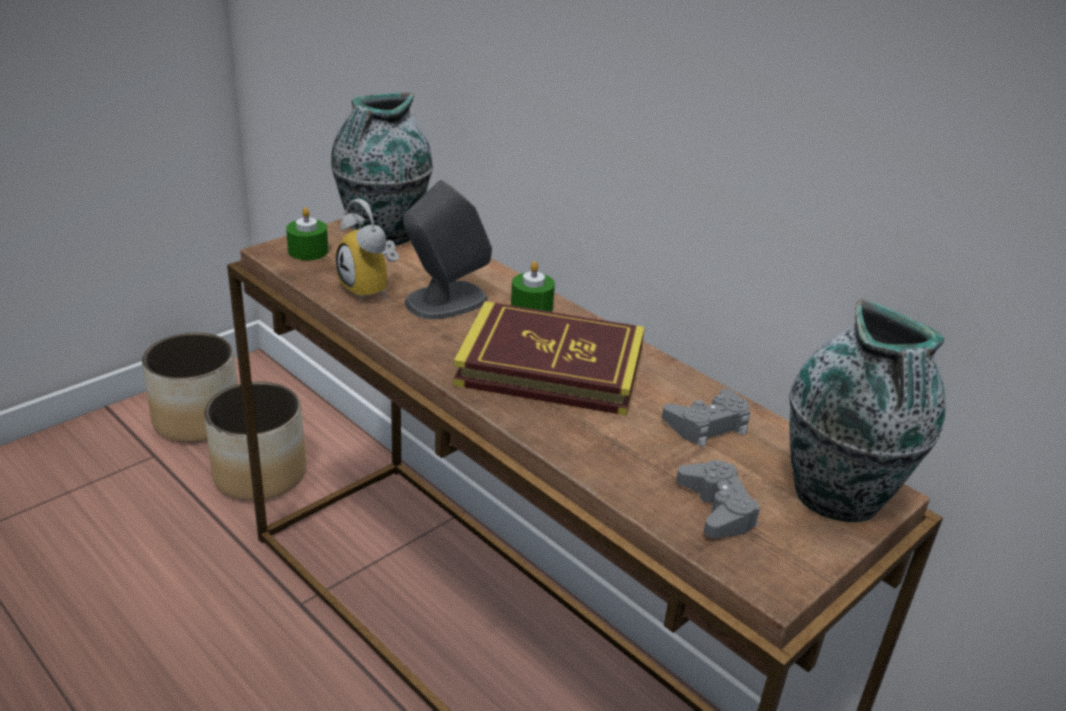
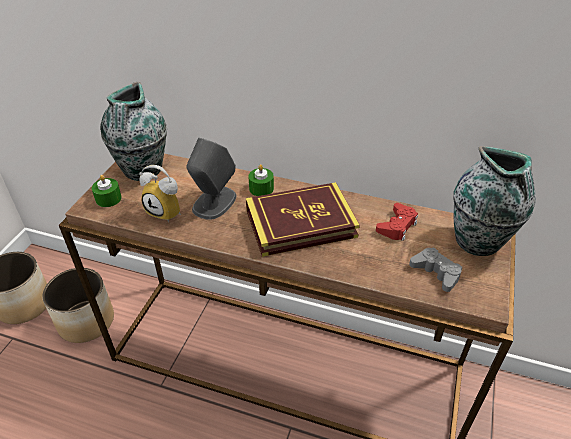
camera: 25 degrees left, 10 degrees up
grey game controller [662,389,750,447] -> red game controller [376,203,418,241]

